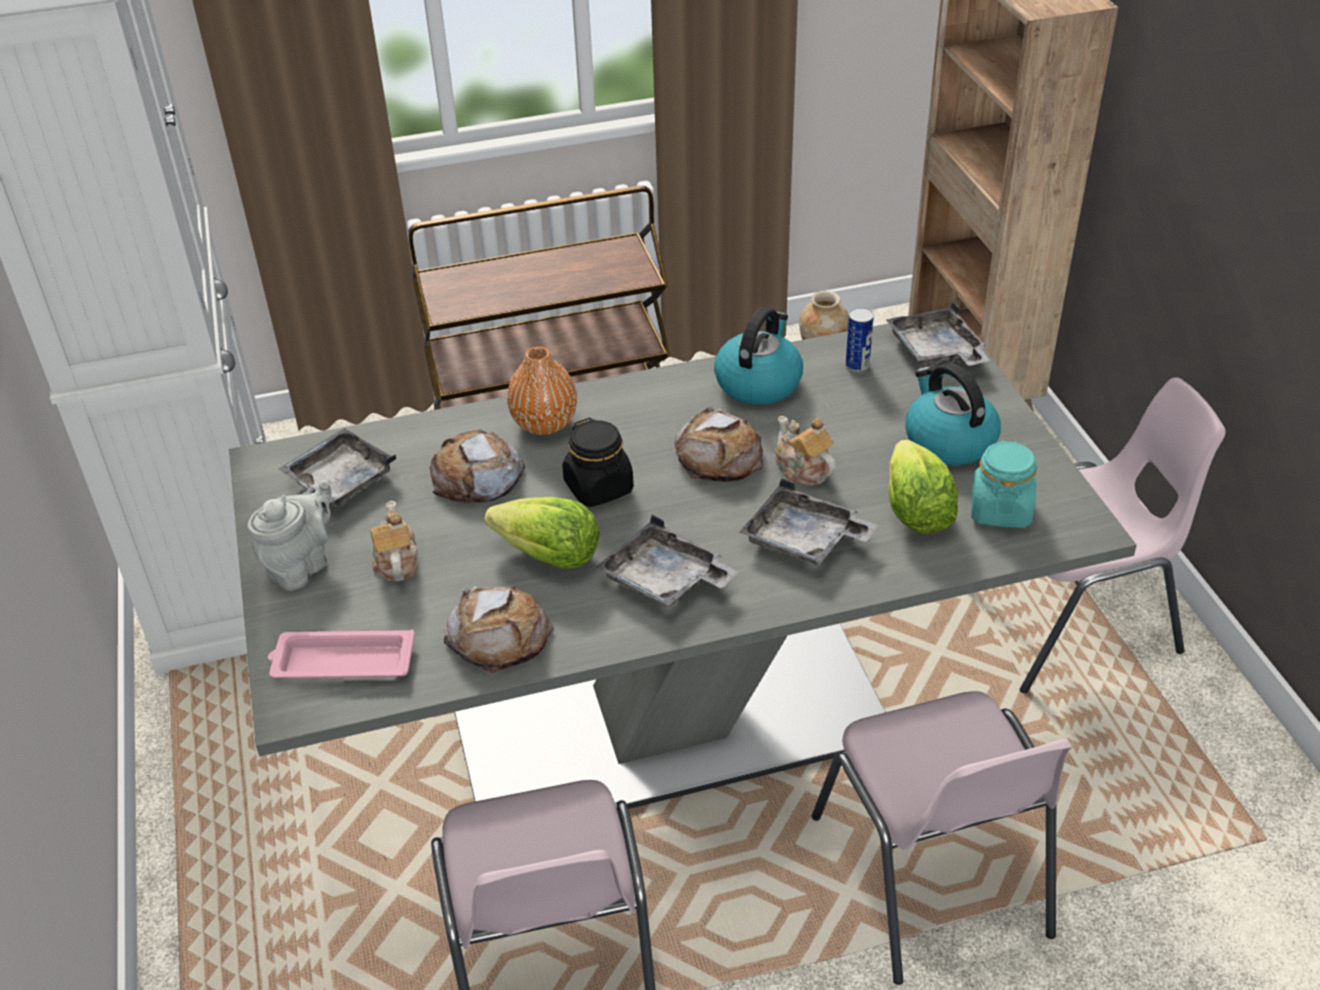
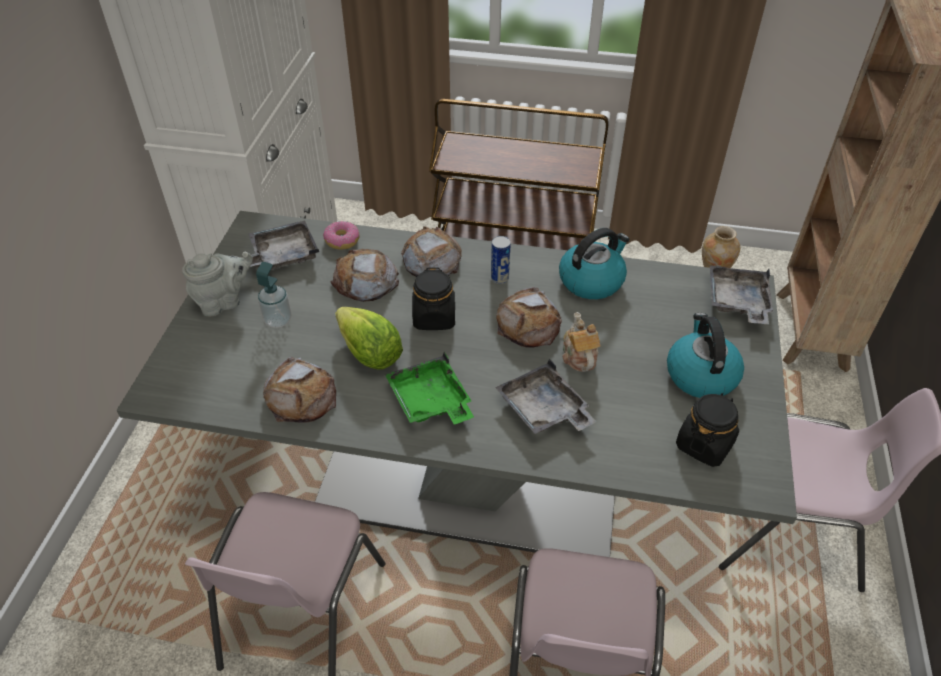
camera: 25 degrees right, 5 degrees up
pink tray [268,629,415,678] -> none
teapot [370,500,418,581] -> soap dispenser [256,262,291,328]
orange vase [507,347,577,435] -> bread [401,226,462,277]
grey tray [596,515,738,607] -> green tray [385,352,474,424]
can [846,308,874,373] -> can moved to [491,236,511,284]
lettuce [888,440,958,534] -> none
turquoise jar [971,440,1037,528] -> black jar [676,393,739,467]
none -> donut [323,221,360,250]

